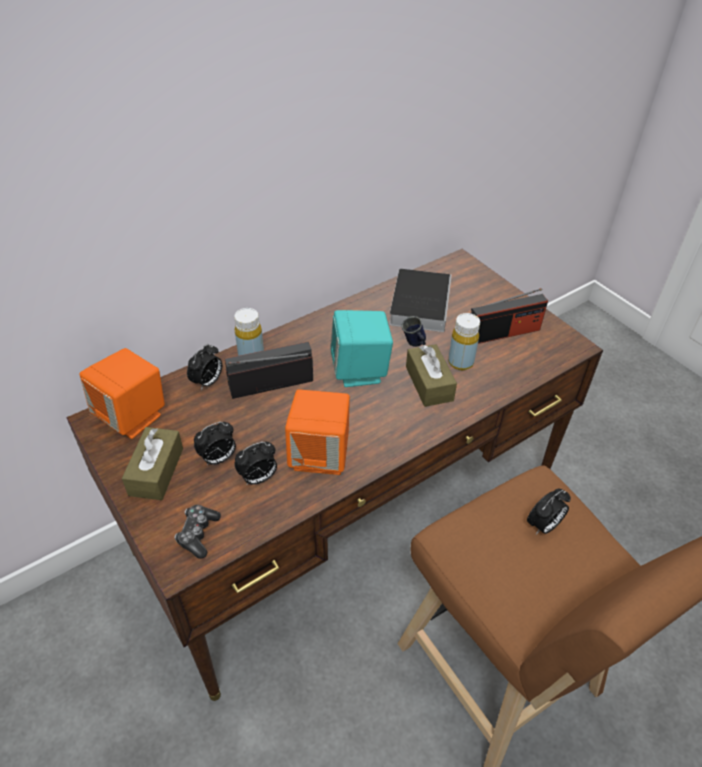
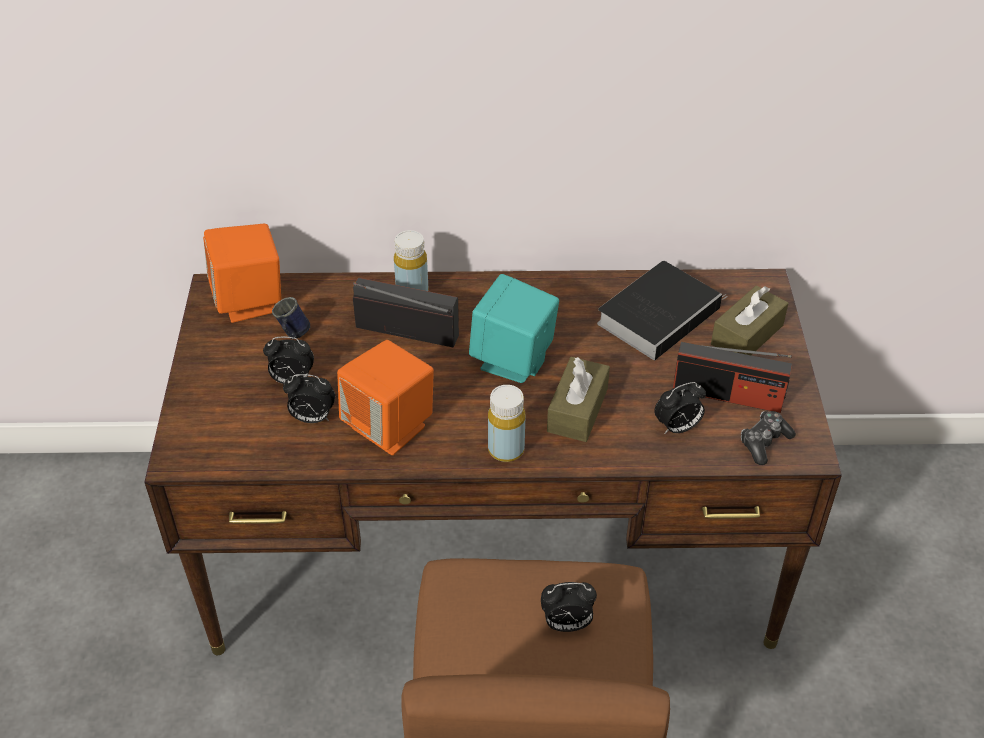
camera: 35 degrees right, 0 degrees up
brown tissue box [122,427,183,500] -> brown tissue box moved to [711,286,788,355]
game controller [175,505,221,559] -> game controller moved to [741,411,796,465]
alarm clock [187,344,222,390] -> alarm clock moved to [654,382,706,434]
blue mug [401,316,426,347] -> blue mug moved to [272,297,310,339]
yellow bottle [448,313,480,370] -> yellow bottle moved to [488,385,525,462]

